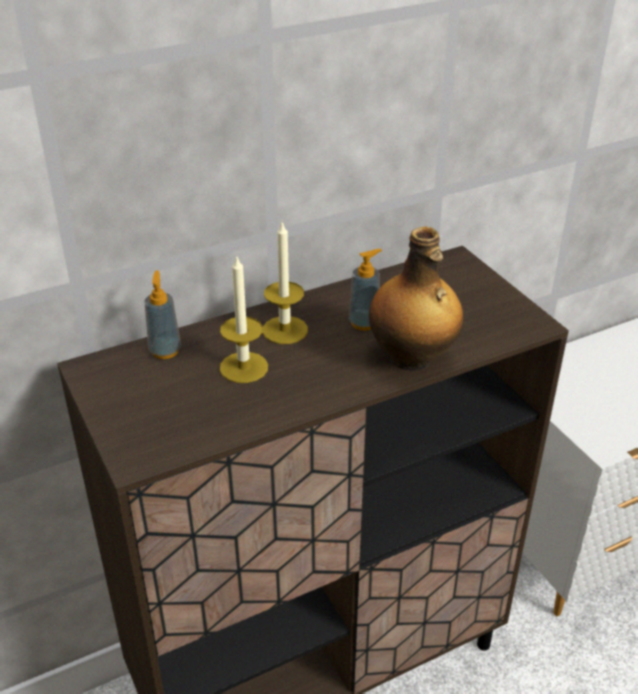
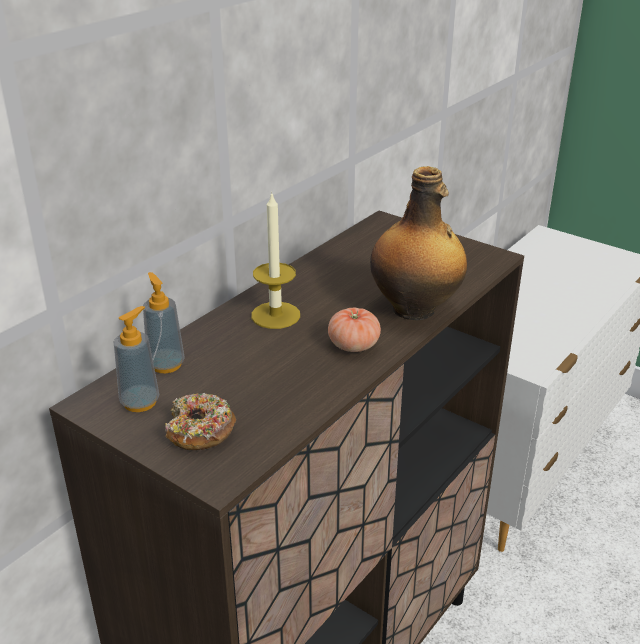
camera: 25 degrees left, 5 degrees down
candle [220,257,268,383] -> none
soap dispenser [349,249,382,331] -> soap dispenser moved to [114,306,159,412]
none -> donut [165,393,236,450]
none -> tomato [328,308,381,352]

